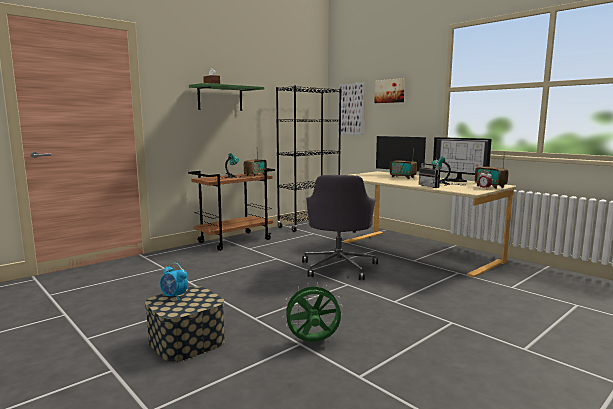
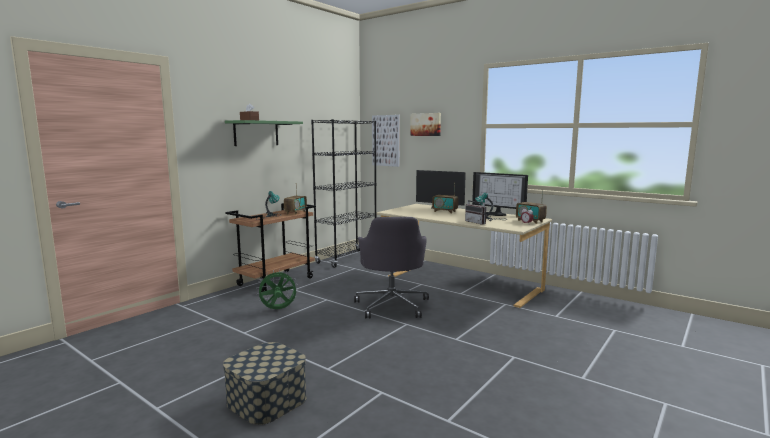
camera: 10 degrees left, 0 degrees up
alarm clock [160,263,188,300] -> none
green fan [283,282,343,342] -> green fan moved to [256,270,298,309]

